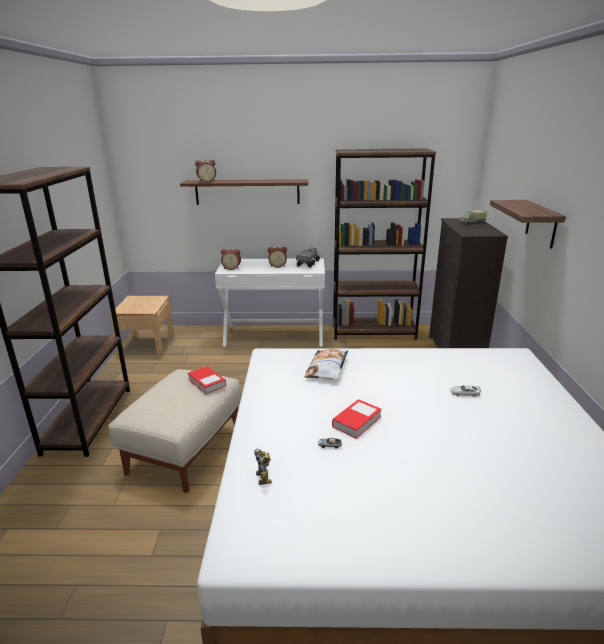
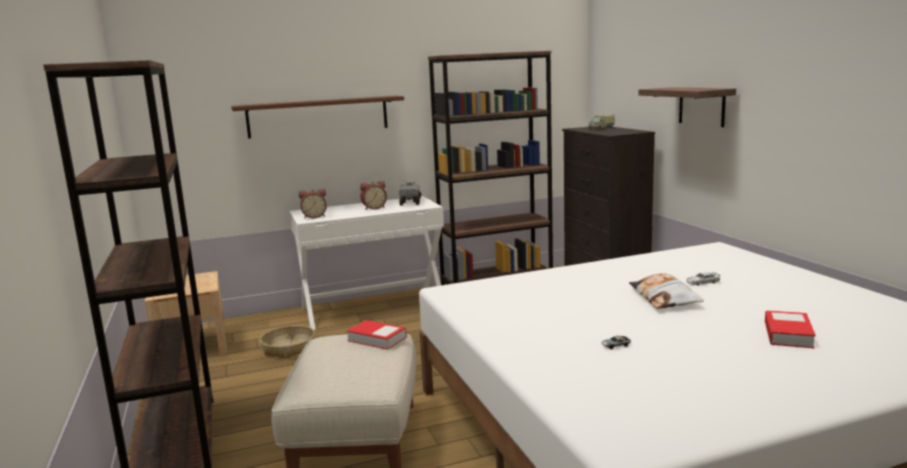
camera: 20 degrees left, 10 degrees down
alarm clock [195,160,216,182] -> none
toy robot [254,449,272,485] -> none
pillow [305,349,348,380] -> pillow moved to [629,273,704,309]
book [332,399,382,439] -> book moved to [765,310,816,348]
none -> basket [260,325,315,359]

